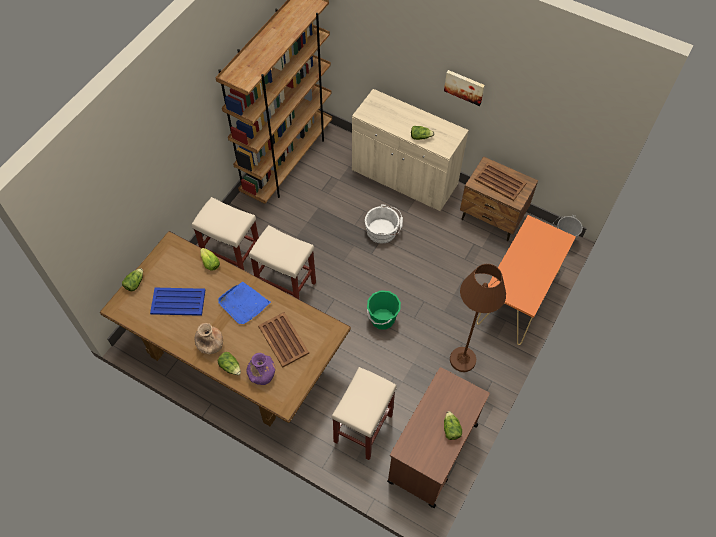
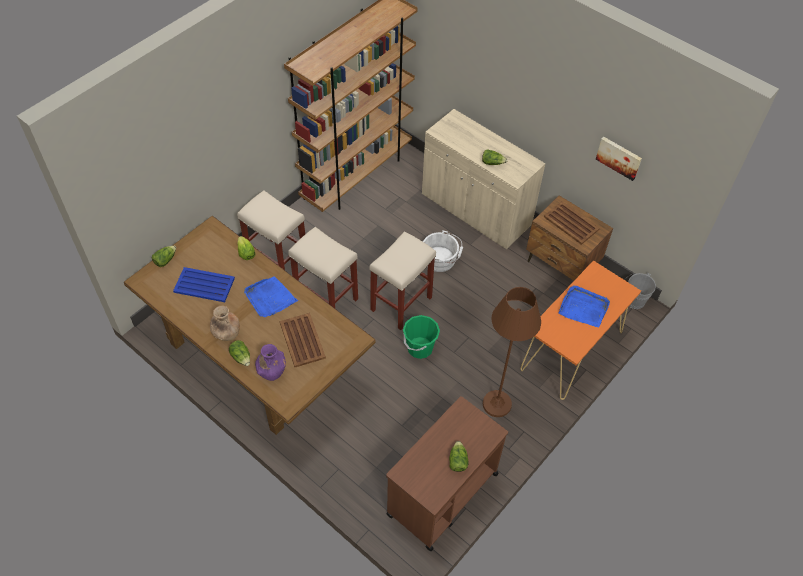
camera: 10 degrees right, 5 degrees down
beige stool [332,367,397,460] -> beige stool moved to [369,231,436,330]
picture [444,70,485,106] -> picture moved to [596,137,642,181]
none -> blue tray [559,285,610,327]

